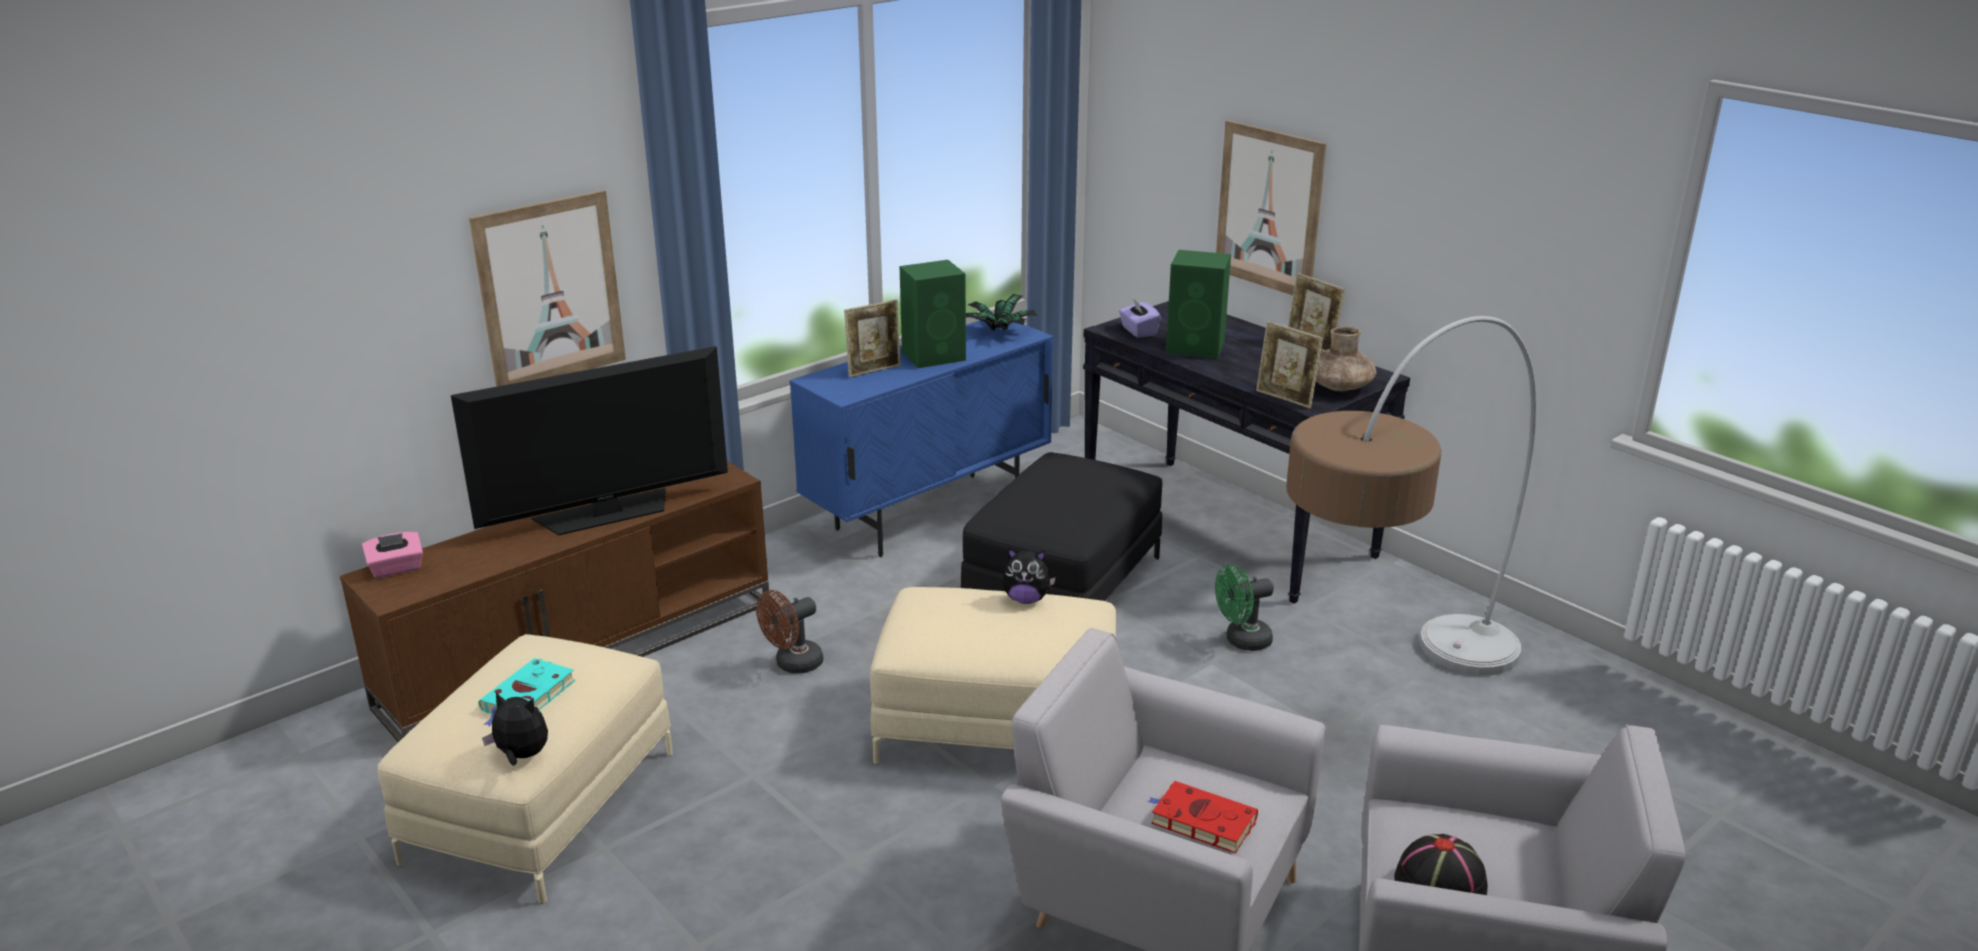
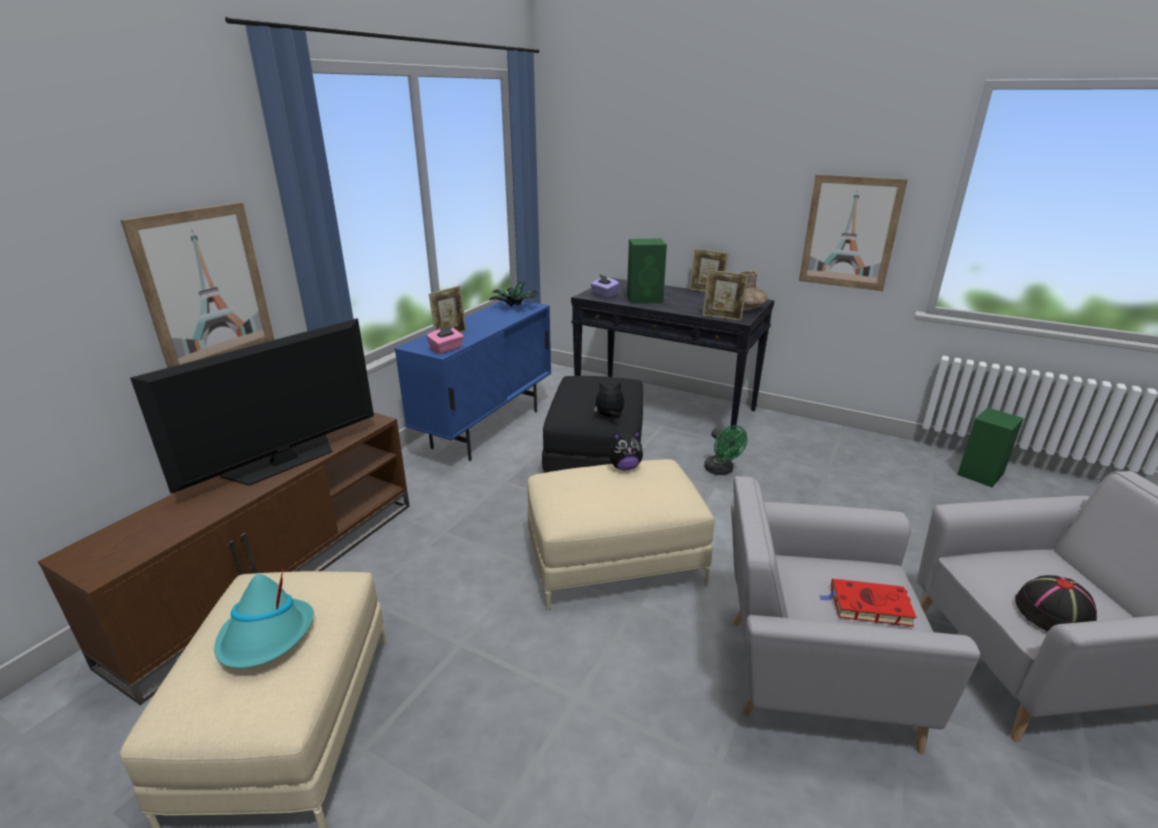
camera: 20 degrees left, 0 degrees up
pink tissue box [362,532,423,578] -> pink tissue box moved to [426,325,464,354]
turquoise book [478,658,575,726] -> turquoise hat [214,569,314,668]
plush toy [482,692,548,766] -> plush toy moved to [594,382,624,418]
brown fan [756,590,823,674] -> none
green speaker [900,260,966,368] -> green speaker moved to [957,407,1024,487]
green fan [1215,564,1274,651] -> green fan turned 75 degrees counterclockwise [704,425,748,475]
picture [1216,120,1326,295] -> picture moved to [799,174,908,291]
floor lamp [1286,316,1536,676] -> none

